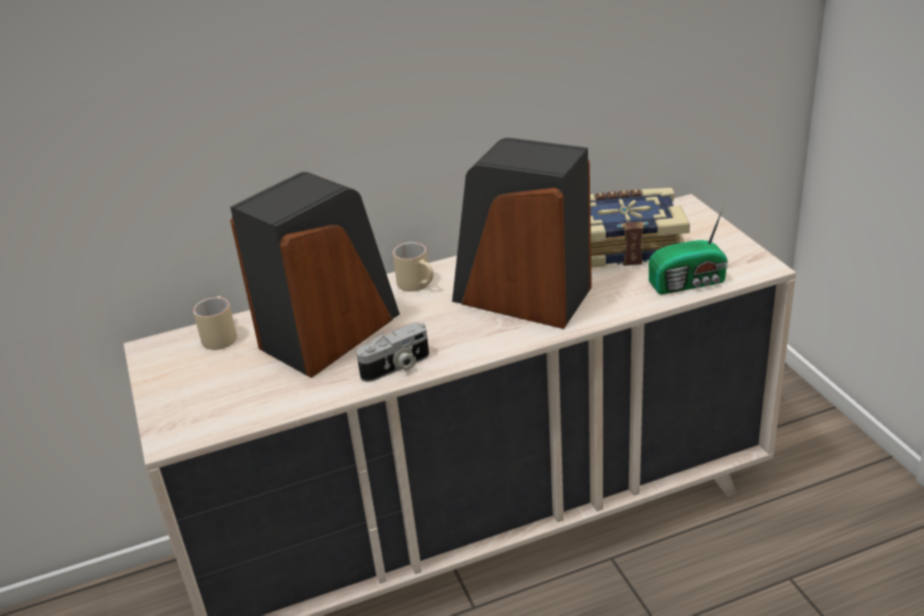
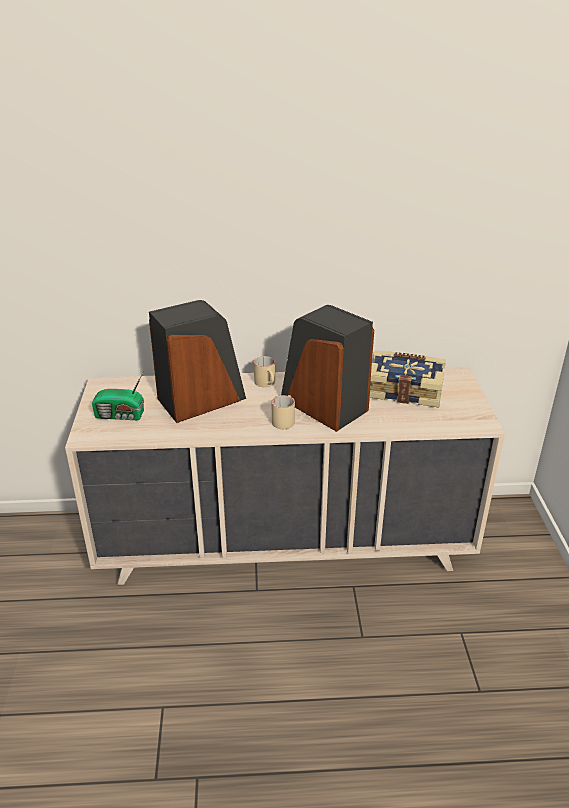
camera: 15 degrees right, 0 degrees up
beige mug [193,296,237,350] -> beige mug moved to [272,395,295,429]
camera [356,322,429,382] -> none
radio [649,205,728,295] -> radio moved to [92,372,144,420]

